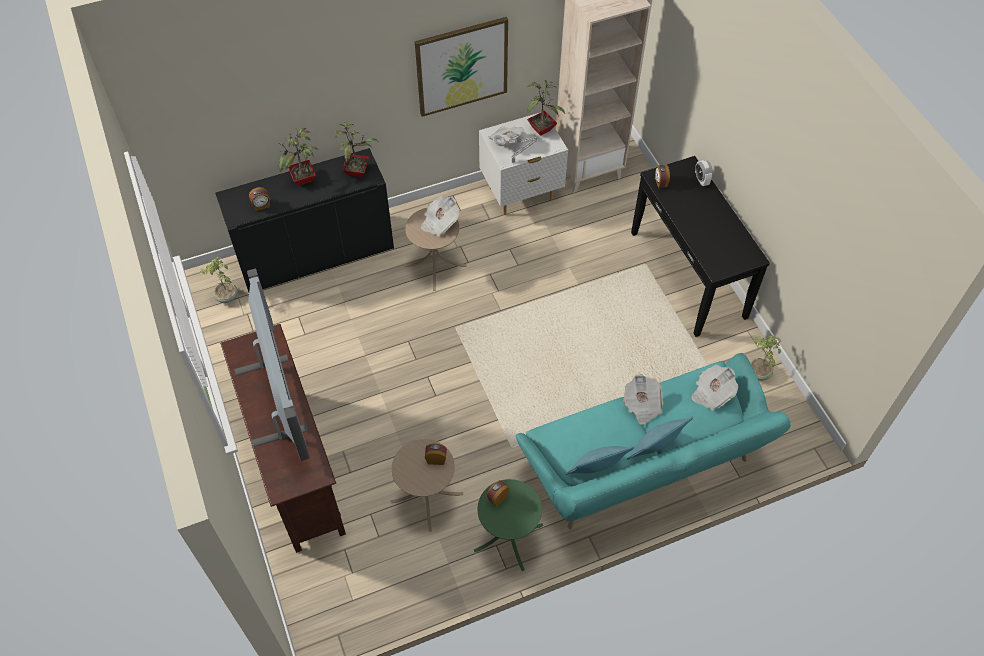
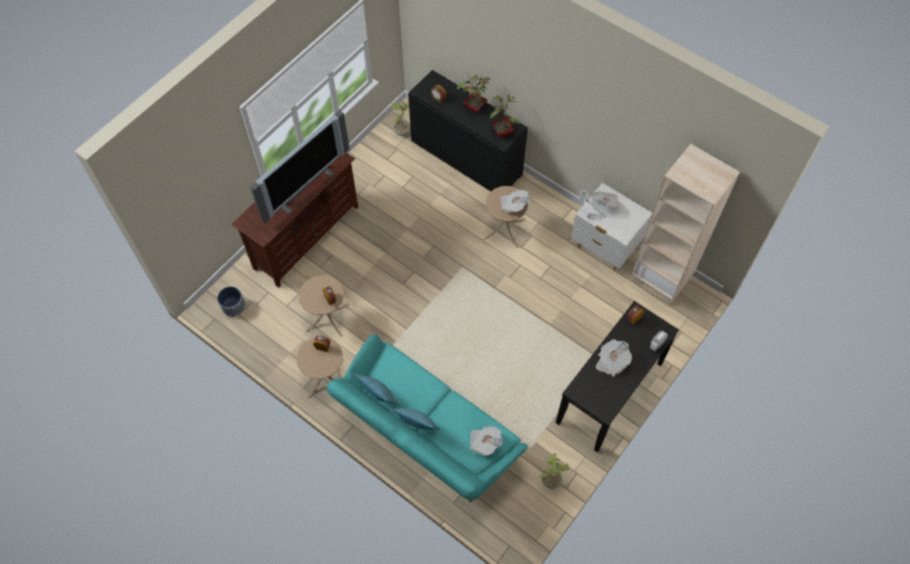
camera: 60 degrees right, 5 degrees up
picture [415,17,508,117] -> none
green side table [474,479,543,571] -> beige side table [296,337,344,399]
potted plant [527,80,565,136] -> none
newspaper [623,374,663,425] -> newspaper moved to [596,339,632,377]
none -> planter [217,286,246,317]

